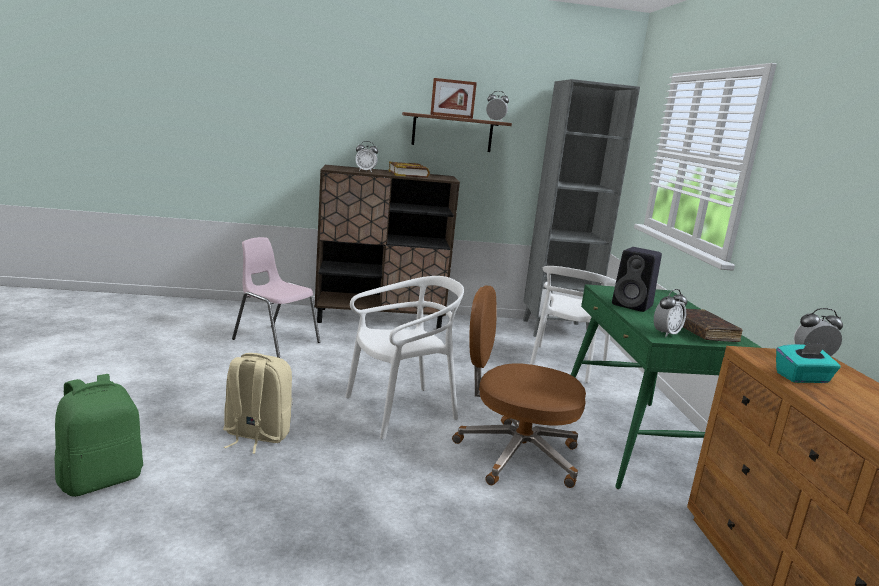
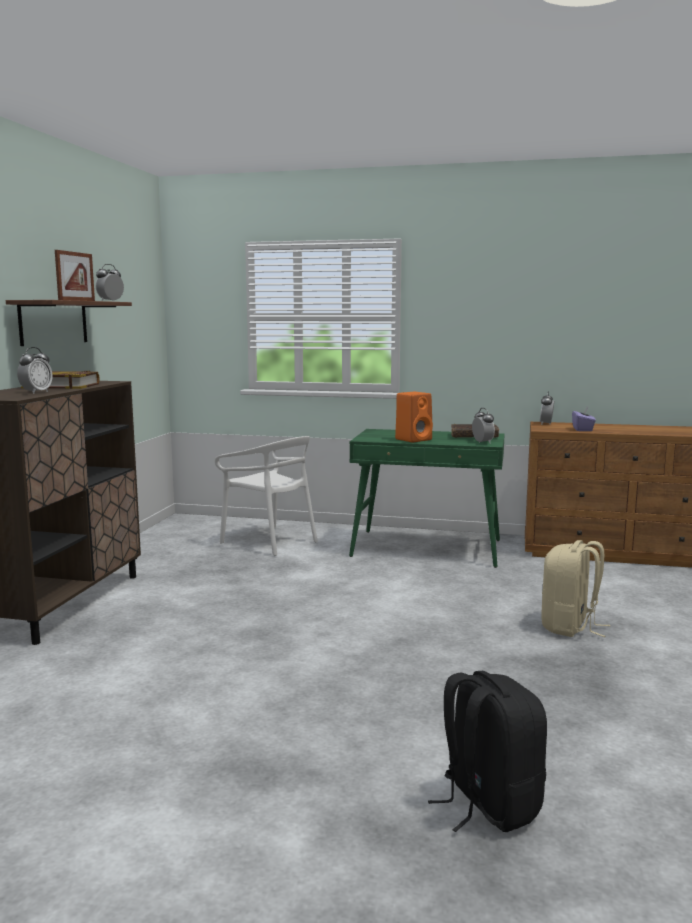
camera: 70 degrees left, 5 degrees down
green backpack [55,374,143,497] -> black backpack [428,671,547,832]
beige backpack [223,353,292,454] -> beige backpack moved to [541,540,610,637]
pink chair [232,237,320,358] -> none
white chair [345,276,464,439] -> none
brown office chair [452,286,586,488] -> none
grey bookcase [523,79,640,337] -> none
black speaker [612,247,662,312] -> orange speaker [395,392,433,442]
turquoise tissue box [776,343,841,383] -> purple tissue box [572,407,596,431]

